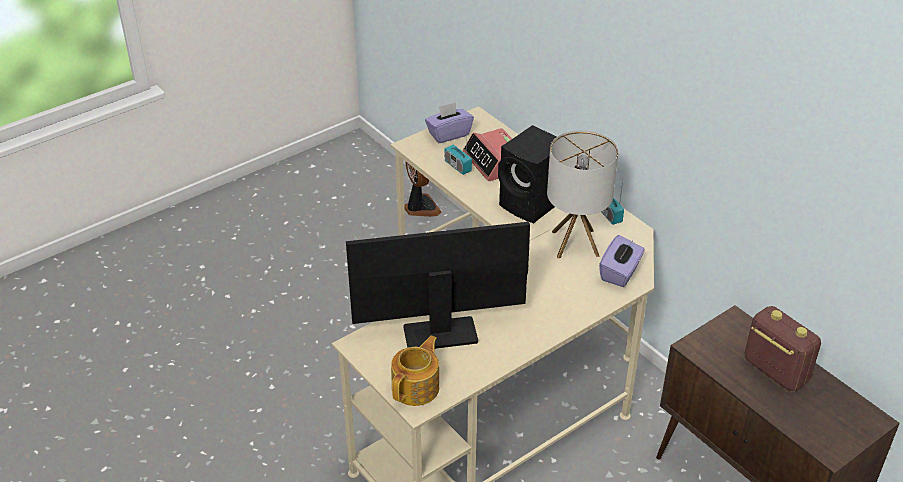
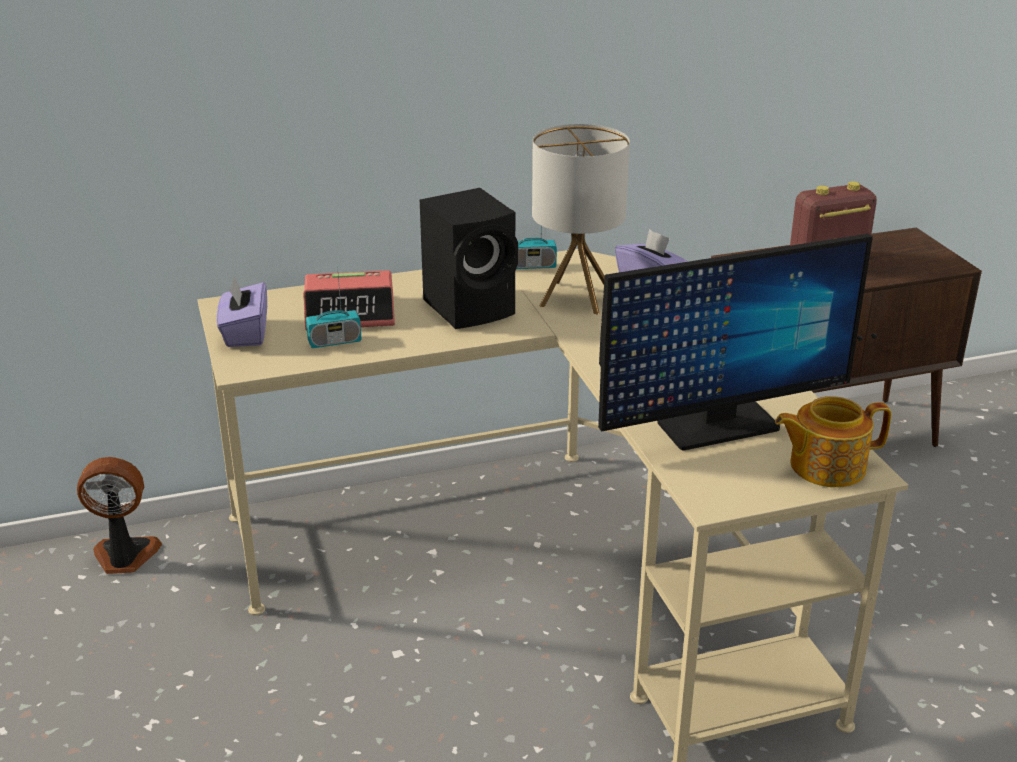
camera: 70 degrees left, 10 degrees down
monitor [346,222,530,349] -> monitor turned 120 degrees counterclockwise [598,234,873,450]
teapot [391,336,439,406] -> teapot turned 60 degrees counterclockwise [775,396,891,487]

